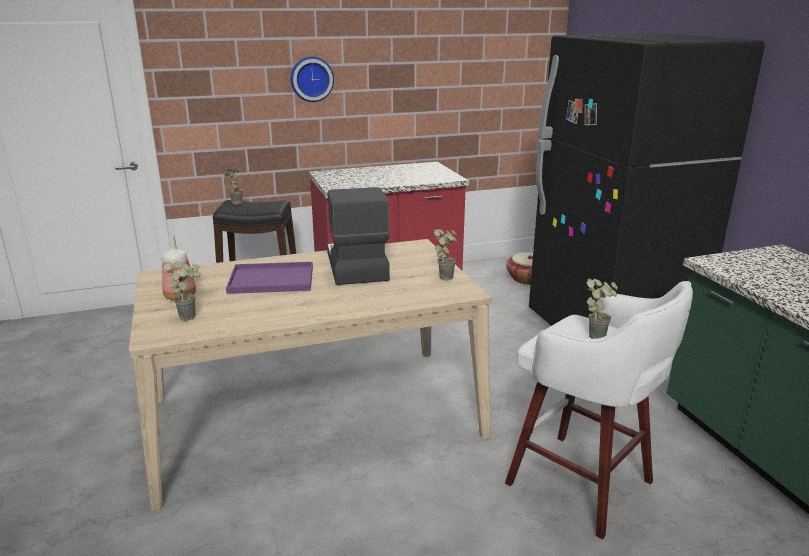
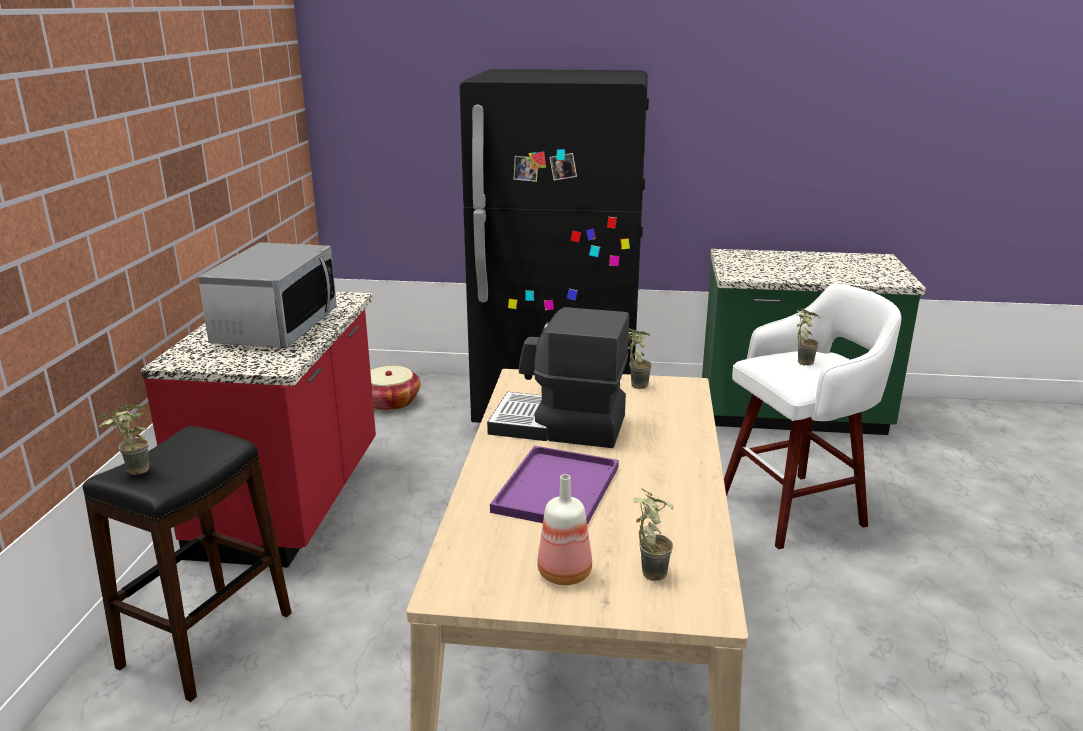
camera: 65 degrees left, 0 degrees up
wall clock [291,57,334,102] -> none
none -> microwave [198,242,337,348]

